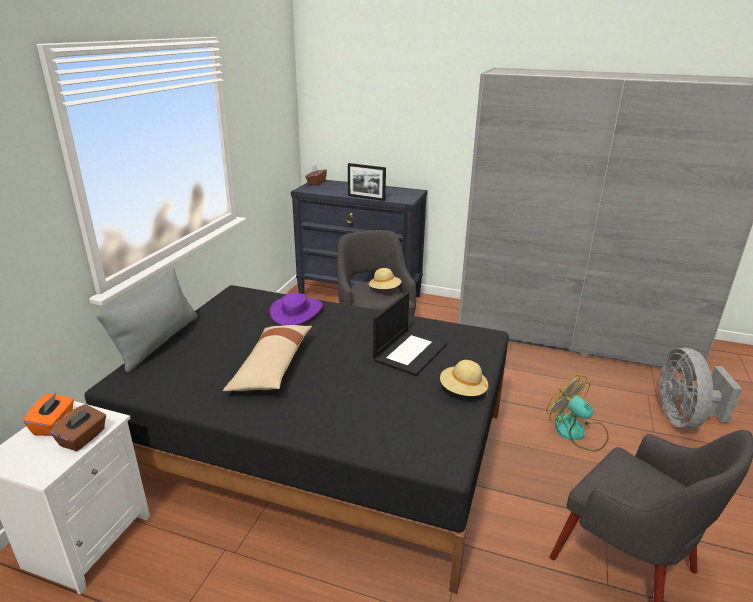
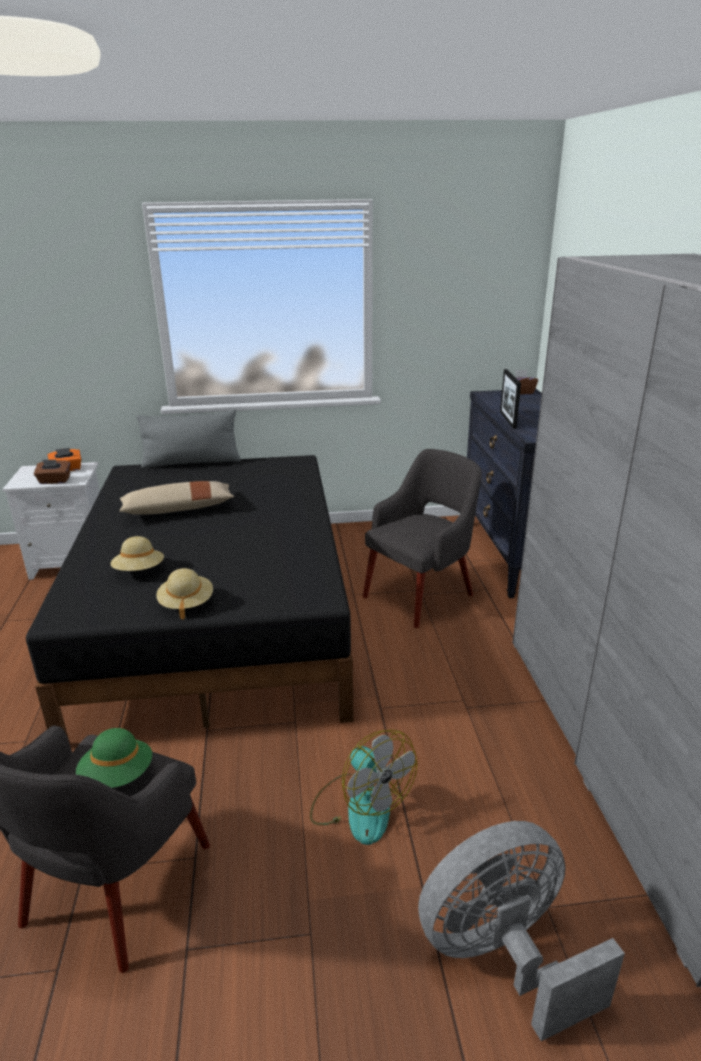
camera: 65 degrees right, 0 degrees up
purple hat [270,293,323,326] -> none
beige hat [369,268,402,289] -> beige hat moved to [111,536,164,571]
laptop [373,292,447,376] -> none
fan [547,375,609,451] -> fan turned 120 degrees clockwise [310,729,417,845]
none -> green hat [76,728,152,788]

